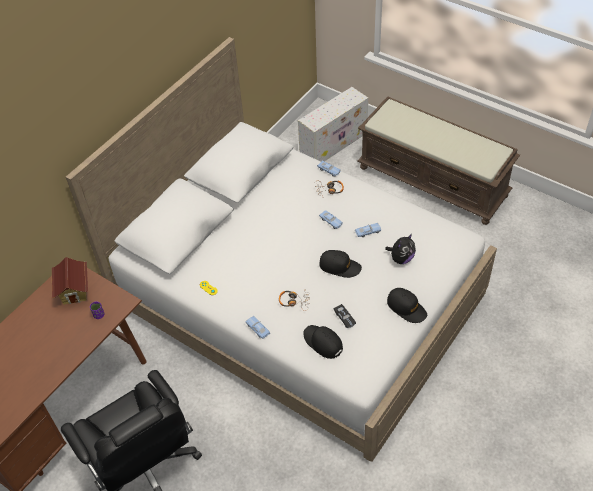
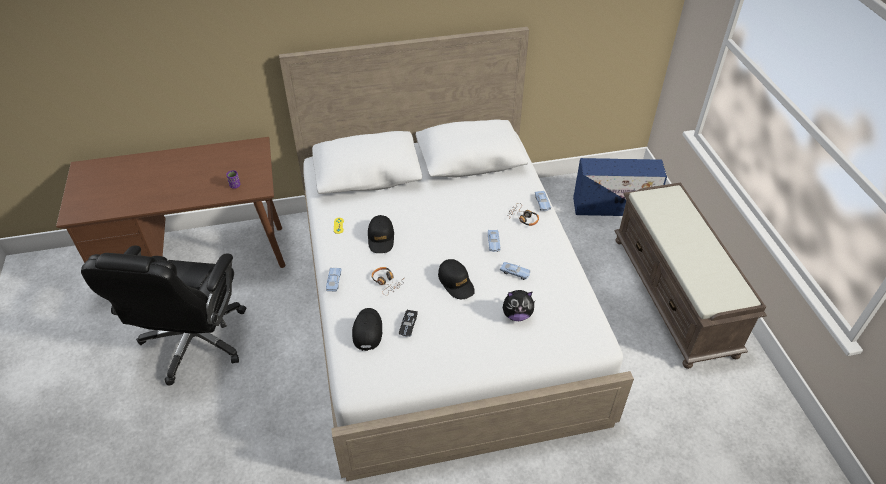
camera: 40 degrees right, 5 degrees down
toy house [52,257,88,305] -> none
white storage box [298,87,368,161] -> blue storage box [573,158,667,216]
black cap [387,288,427,323] -> black cap moved to [368,215,394,253]

